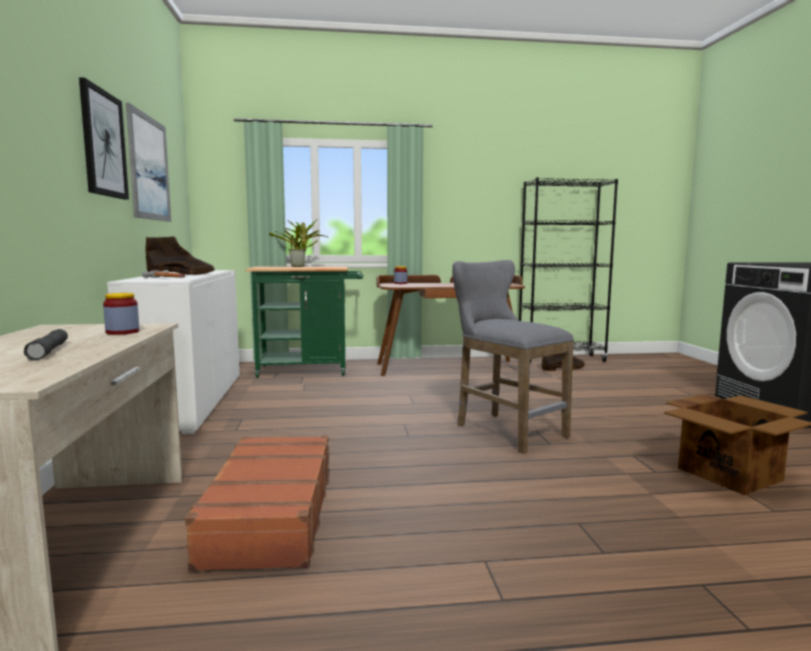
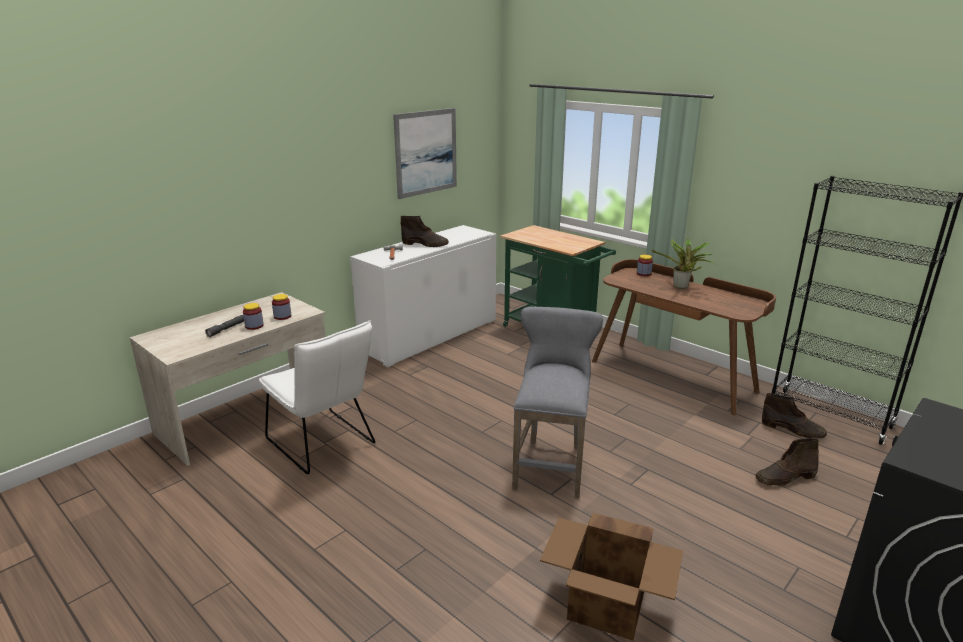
camera: 50 degrees right, 15 degrees up
picture [79,77,129,200] -> none
brown suitcase [184,435,329,571] -> white chair [259,320,375,474]
potted plant [269,221,327,267] -> potted plant moved to [652,239,716,289]
none -> jar [243,303,264,330]
none -> brown boot [755,438,819,486]

